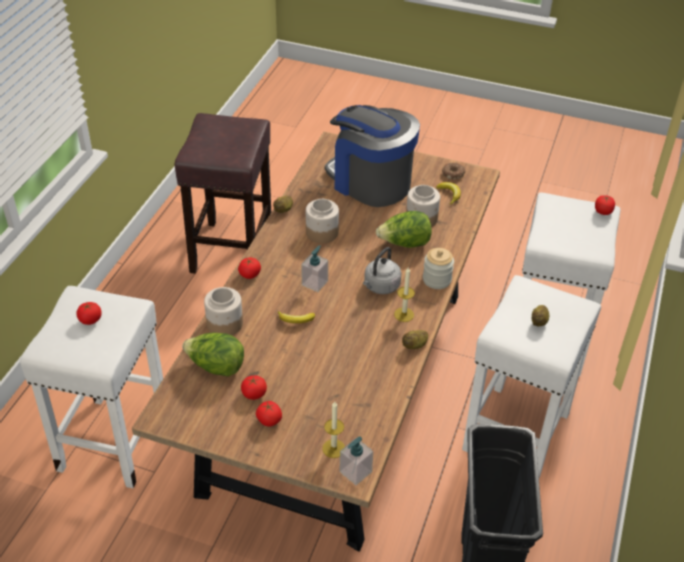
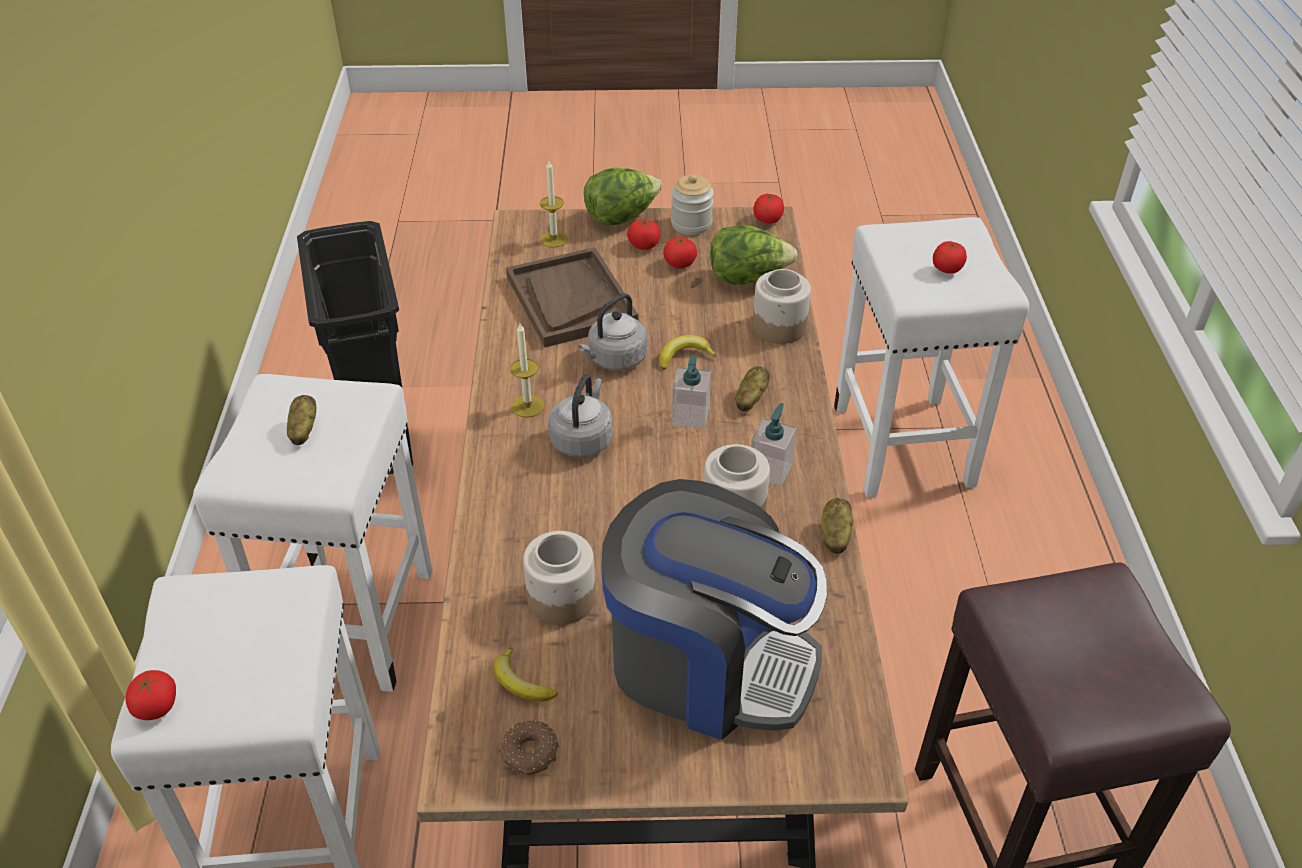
camera: 160 degrees right, 0 degrees up
tomato [238,258,261,279] -> tomato moved to [753,193,784,224]
soap dispenser [339,436,373,485] -> soap dispenser moved to [751,403,797,486]
lettuce [376,211,432,248] -> lettuce moved to [584,167,662,225]
potato [402,330,428,349] -> potato moved to [735,366,770,411]
jar [423,248,454,289] -> jar moved to [671,174,714,235]
none -> brown tray [506,247,638,348]
none -> grey kettle [578,293,647,370]

